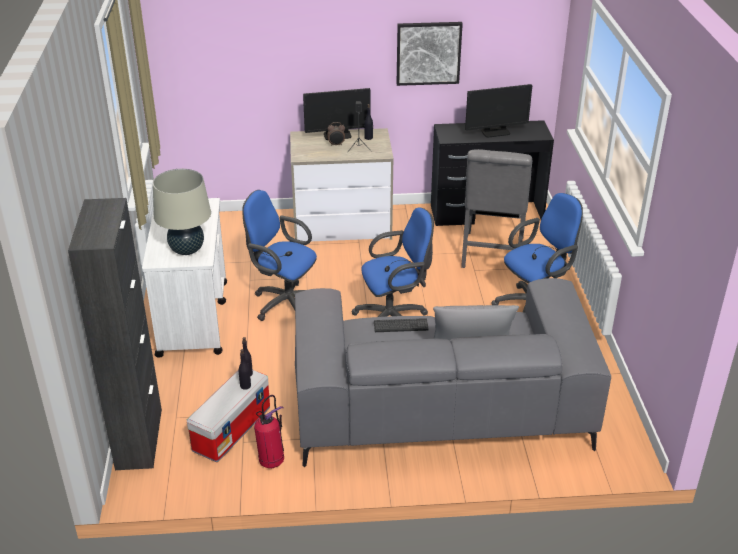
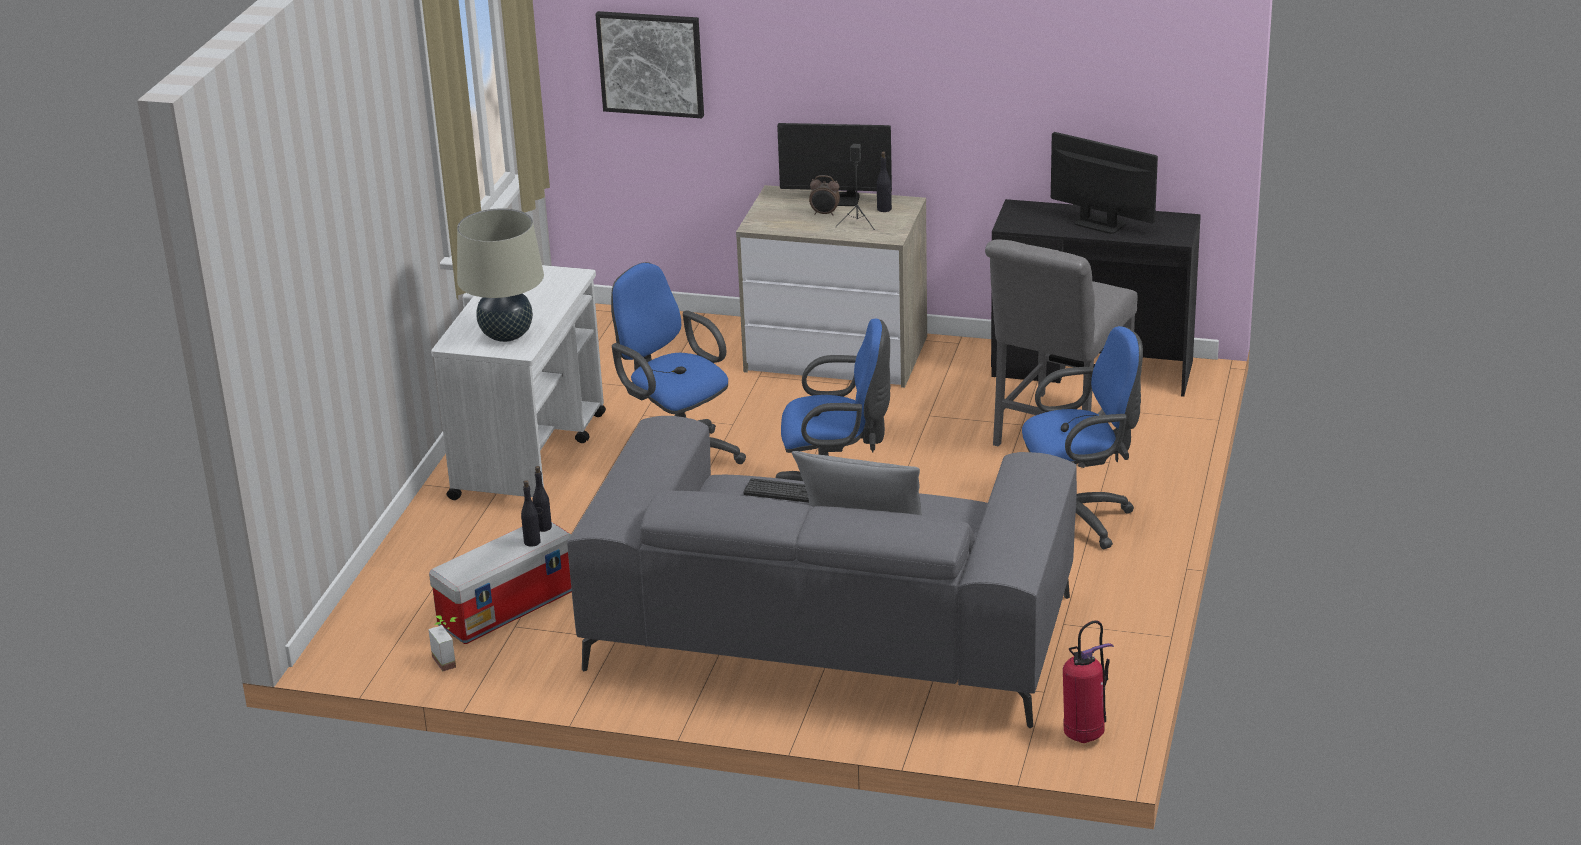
camera: 20 degrees right, 5 degrees down
black cabinet [68,198,162,470] -> none
fire extinguisher [254,395,284,468] -> fire extinguisher moved to [1063,620,1114,743]
picture [396,22,463,86] -> picture moved to [595,11,704,118]
monitor [465,84,532,137] -> monitor turned 150 degrees counterclockwise [1051,132,1158,234]
none -> potted plant [428,615,457,671]

